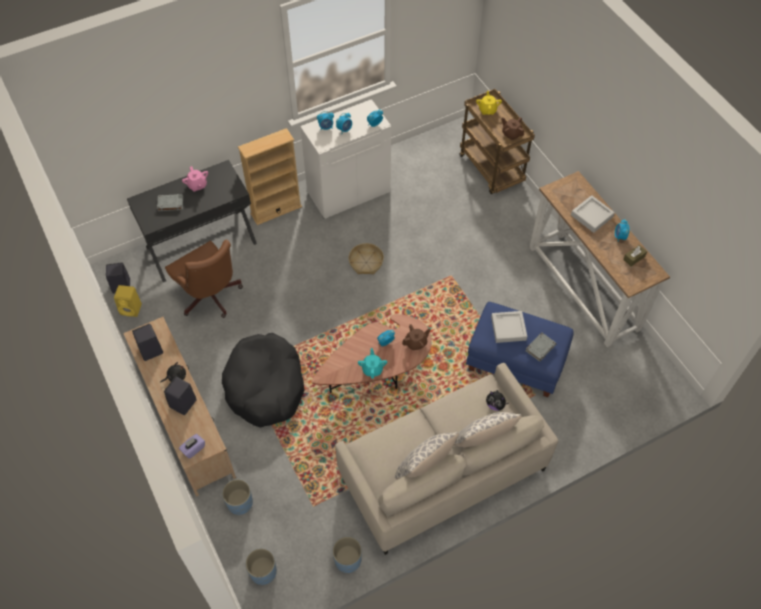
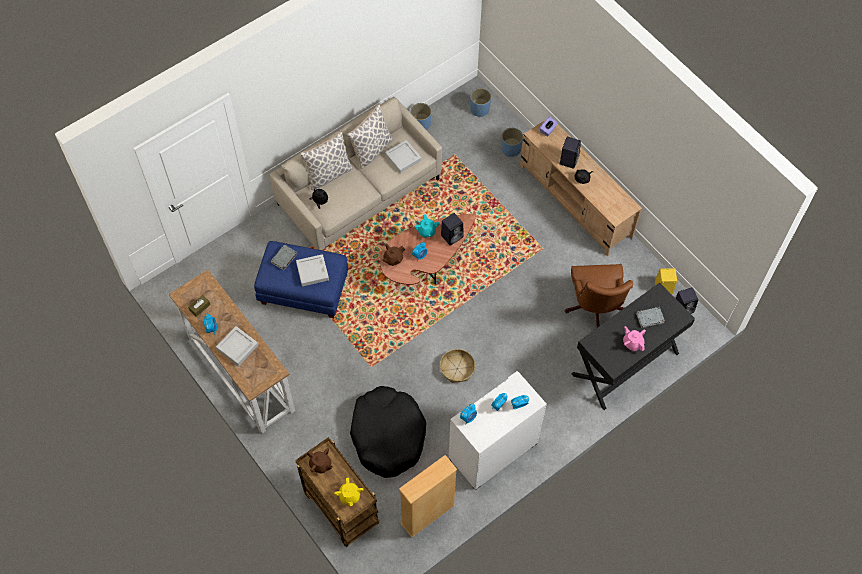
camera: 170 degrees right, 5 degrees up
black speaker [132,324,163,361] -> black speaker moved to [441,213,464,246]
brown office chair [165,240,243,318] -> brown office chair turned 135 degrees counterclockwise [565,264,633,330]
black dog bed [222,333,304,428] -> black dog bed moved to [350,386,426,478]
beige bookcase [238,128,302,225] -> beige bookcase moved to [399,455,457,538]
none -> grey tray [385,140,421,173]

